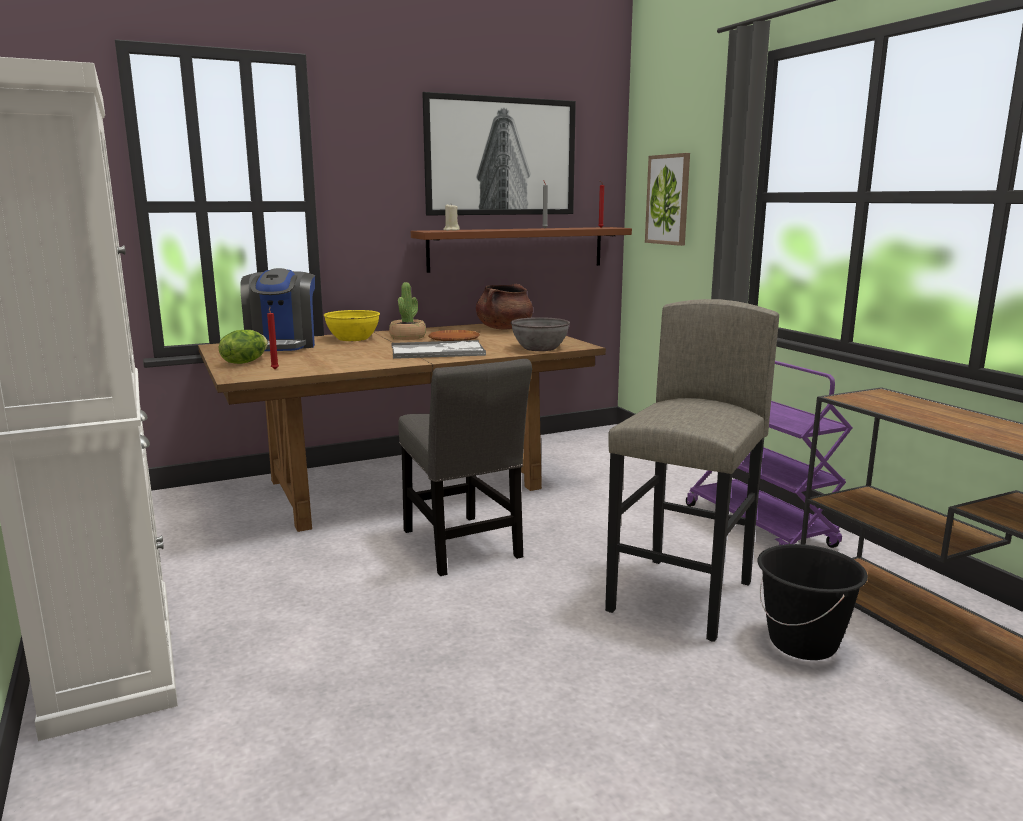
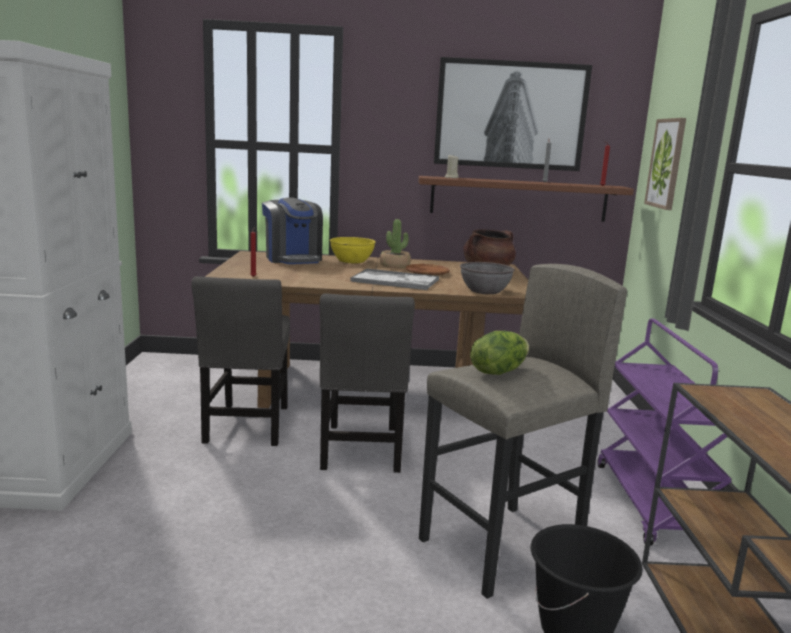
camera: 25 degrees right, 0 degrees up
lettuce [219,330,268,364] -> lettuce moved to [470,331,529,375]
coffee machine [240,268,315,351] -> coffee machine turned 45 degrees counterclockwise [262,197,323,264]
none -> grey chair [191,276,290,446]

